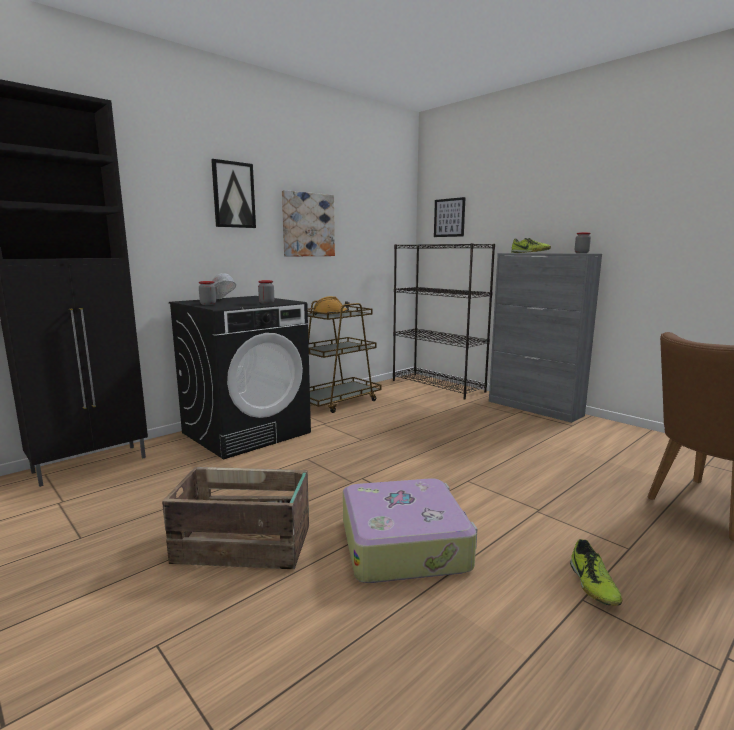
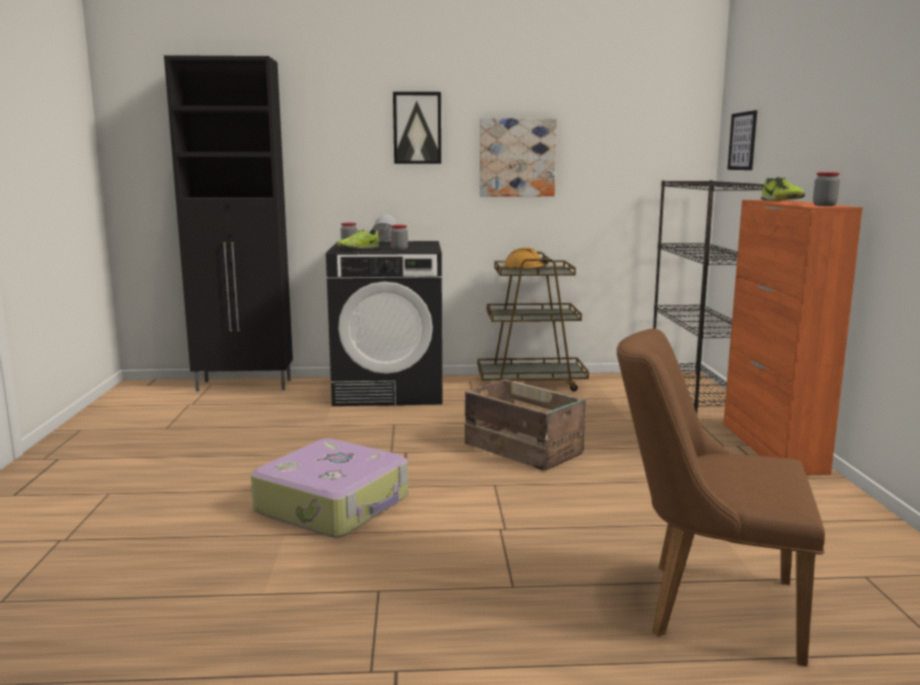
camera: 40 degrees right, 0 degrees up
crate [162,467,309,569] -> crate moved to [465,379,586,471]
grey cabinet [489,253,602,423] -> orange cabinet [723,200,863,475]
shoe [570,539,622,606] -> shoe moved to [337,229,379,249]

